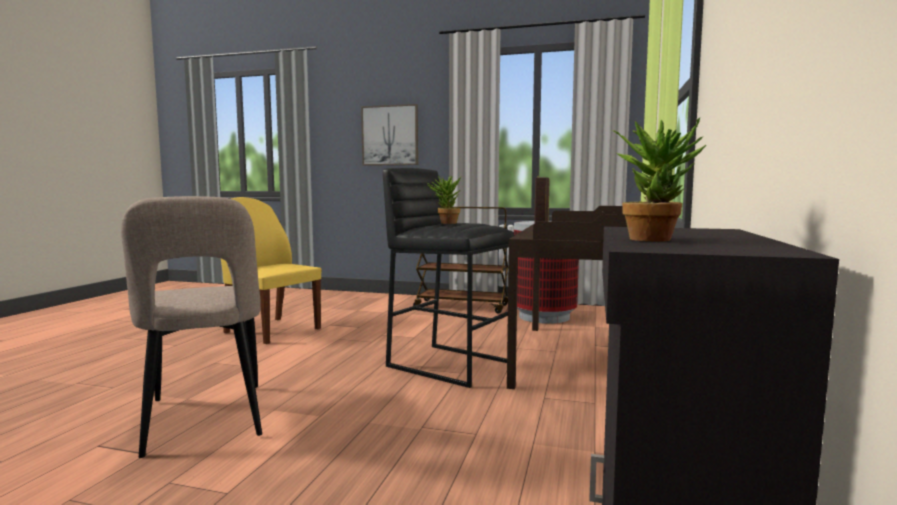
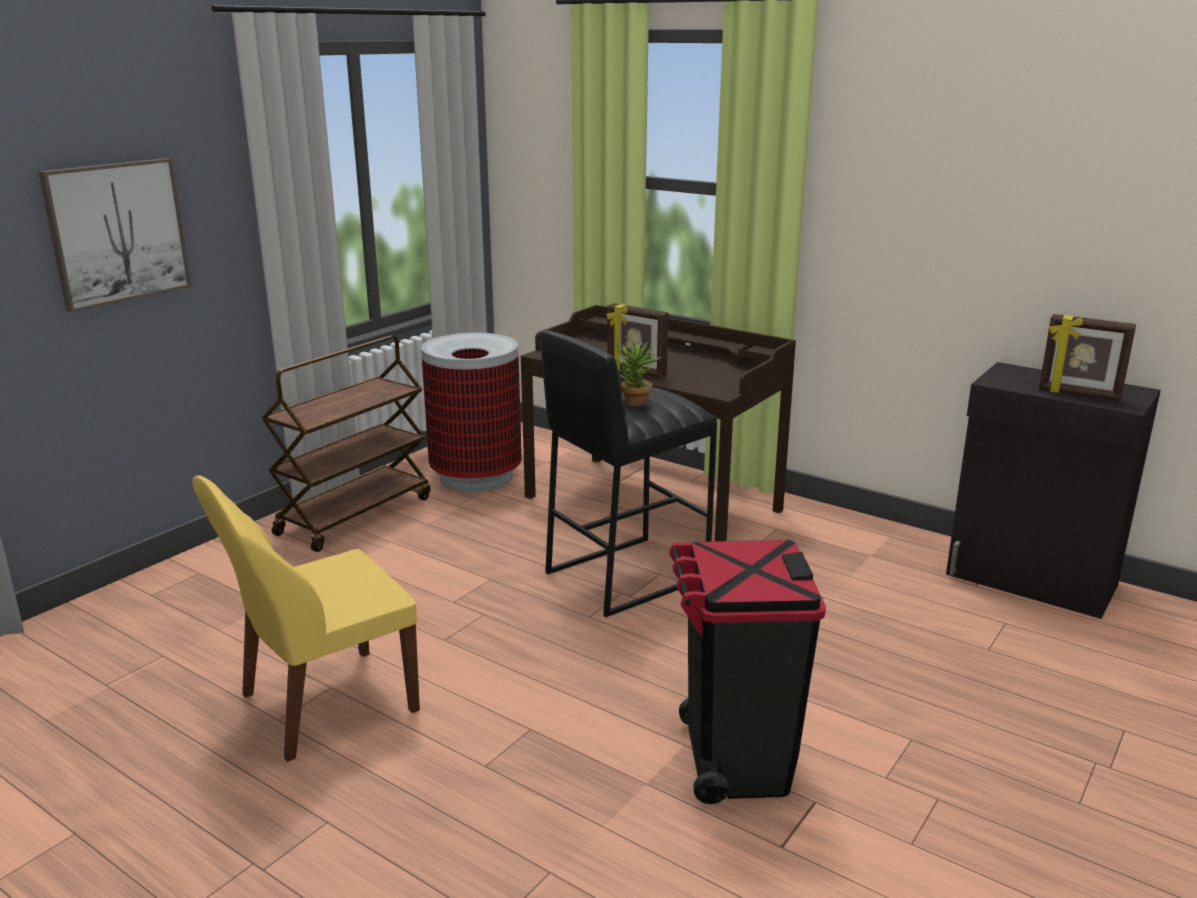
camera: 70 degrees left, 15 degrees up
beige chair [121,196,262,458] -> black trash can [669,540,826,804]
potted plant [612,118,706,241] -> picture frame [1039,314,1136,401]

